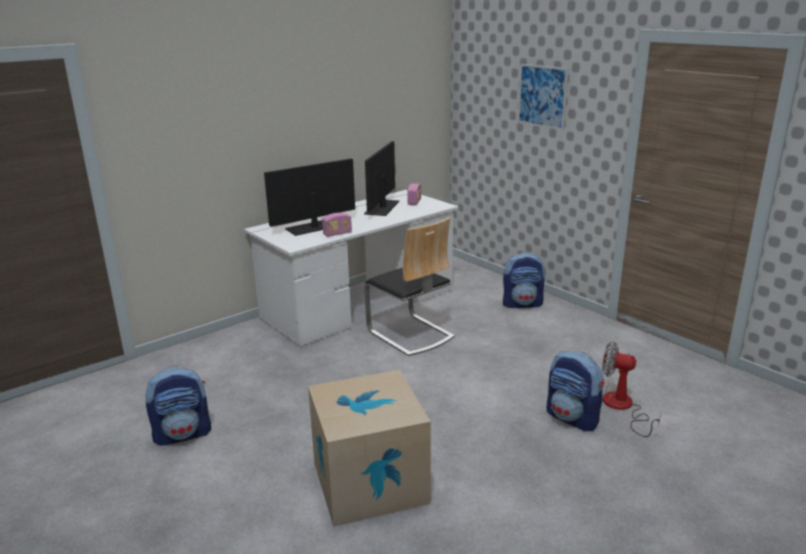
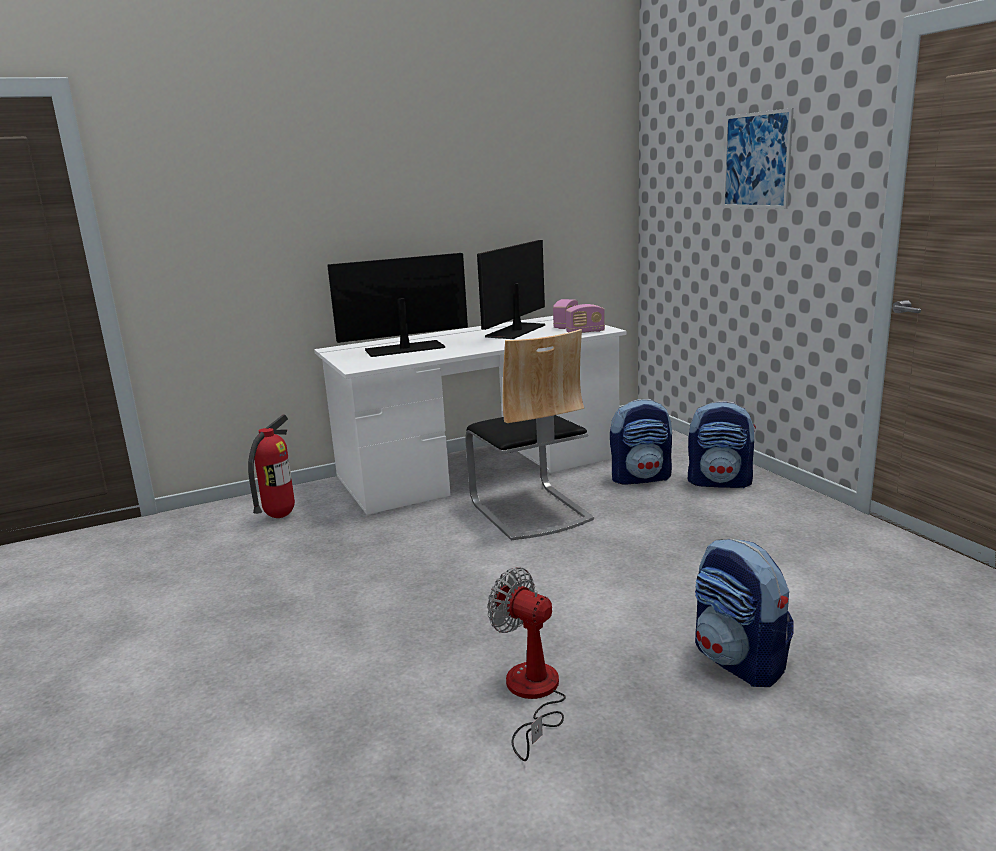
camera: 15 degrees right, 5 degrees down
backpack [145,366,211,445] -> backpack moved to [610,399,672,485]
cardboard box [308,370,431,527] -> none
radio [322,213,352,237] -> radio moved to [566,304,605,333]
fan [602,342,661,437] -> fan moved to [487,567,566,761]
none -> fire extinguisher [248,414,295,518]

